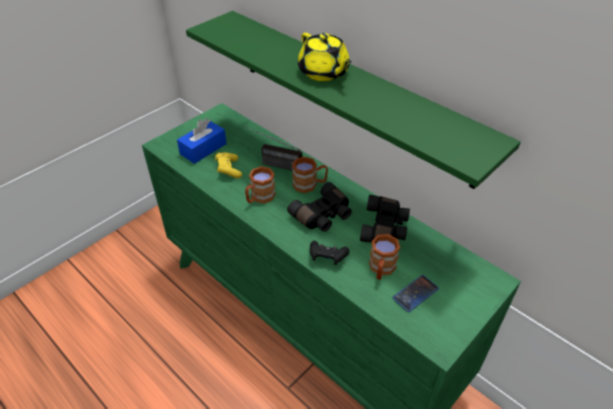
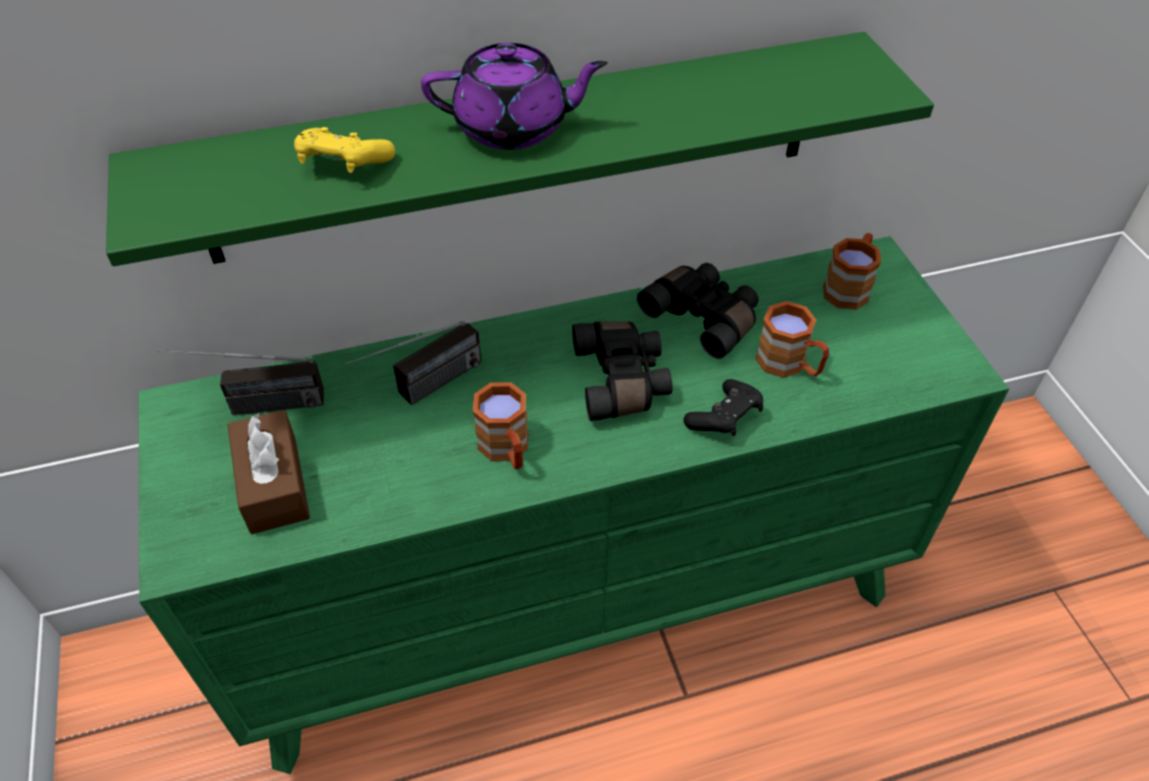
camera: 60 degrees left, 5 degrees up
blue tissue box [177,118,227,164] -> brown tissue box [227,410,310,534]
yellow game controller [215,152,242,178] -> yellow game controller moved to [294,127,395,173]
brown mug [292,157,328,193] -> brown mug moved to [823,233,881,310]
yellow teapot [298,33,352,81] -> purple teapot [421,43,608,150]
phone [392,275,439,312] -> none
none -> radio [158,349,324,415]

